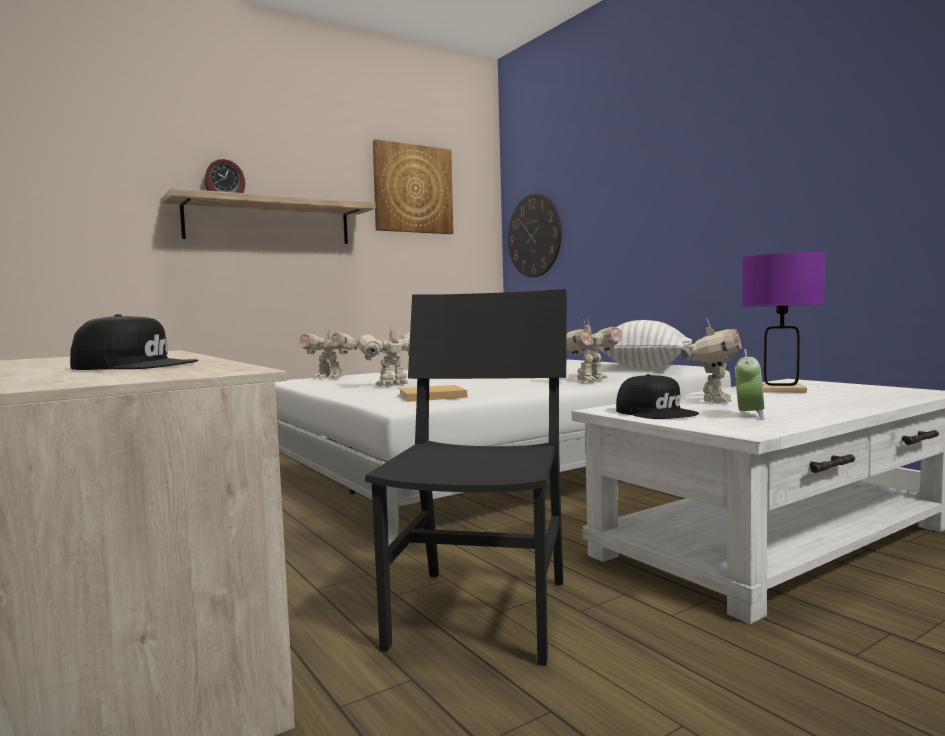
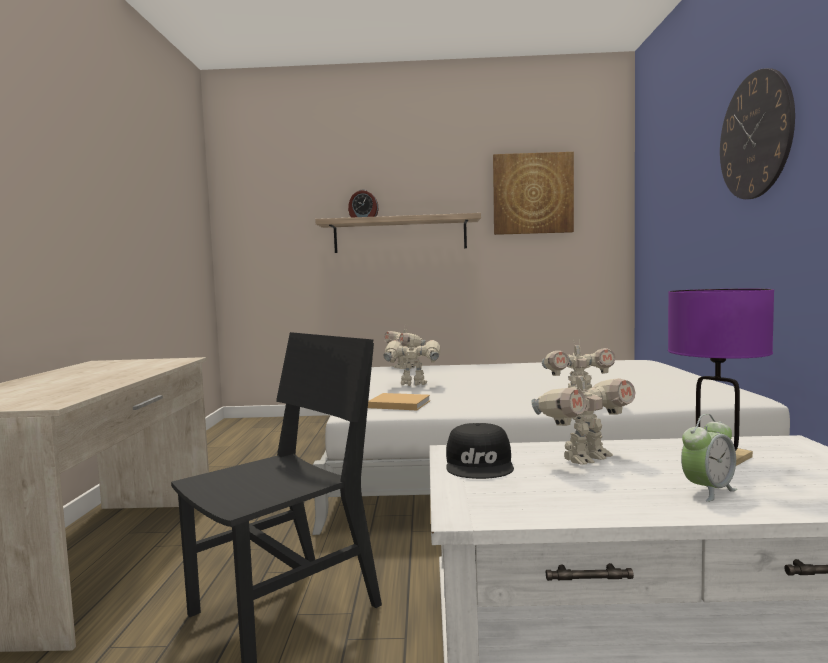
camera: 35 degrees right, 0 degrees up
black cap [70,314,198,370] -> none
wall clock [508,194,562,277] -> wall clock moved to [720,68,795,199]
white pillow [596,320,692,368] -> none
alarm clock [735,349,765,420] -> alarm clock moved to [681,414,737,502]

